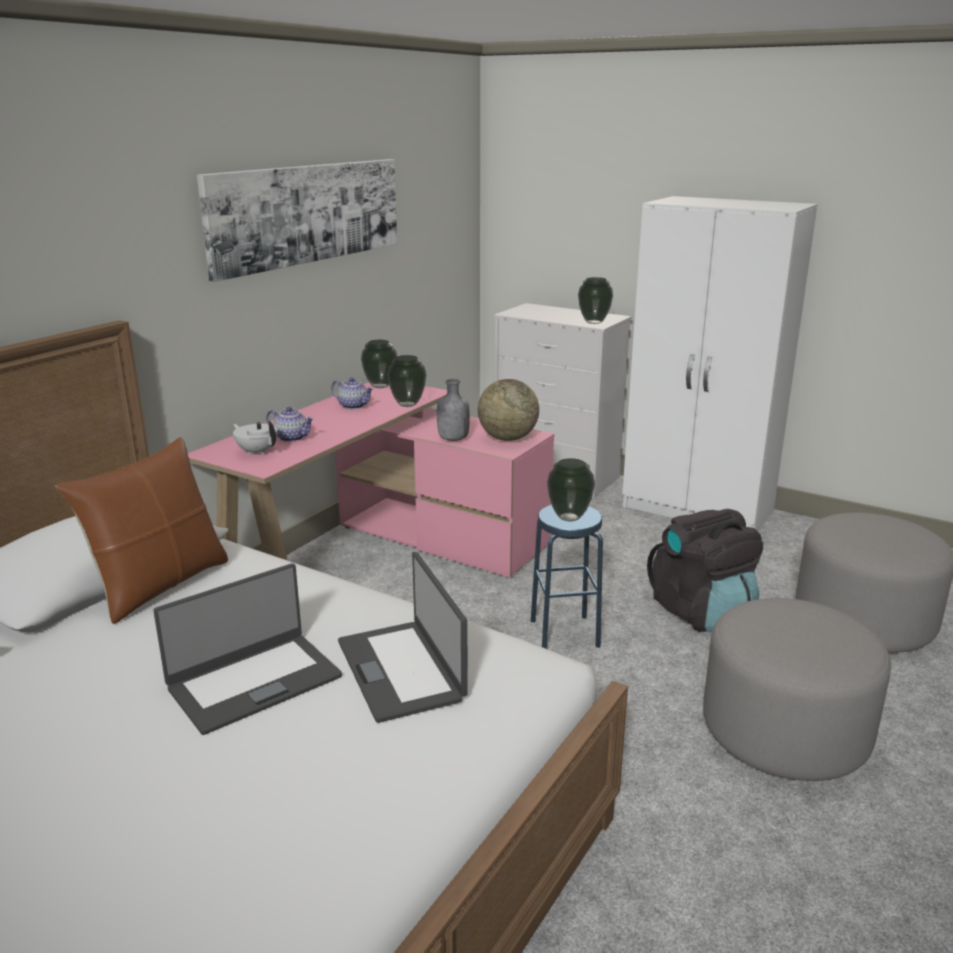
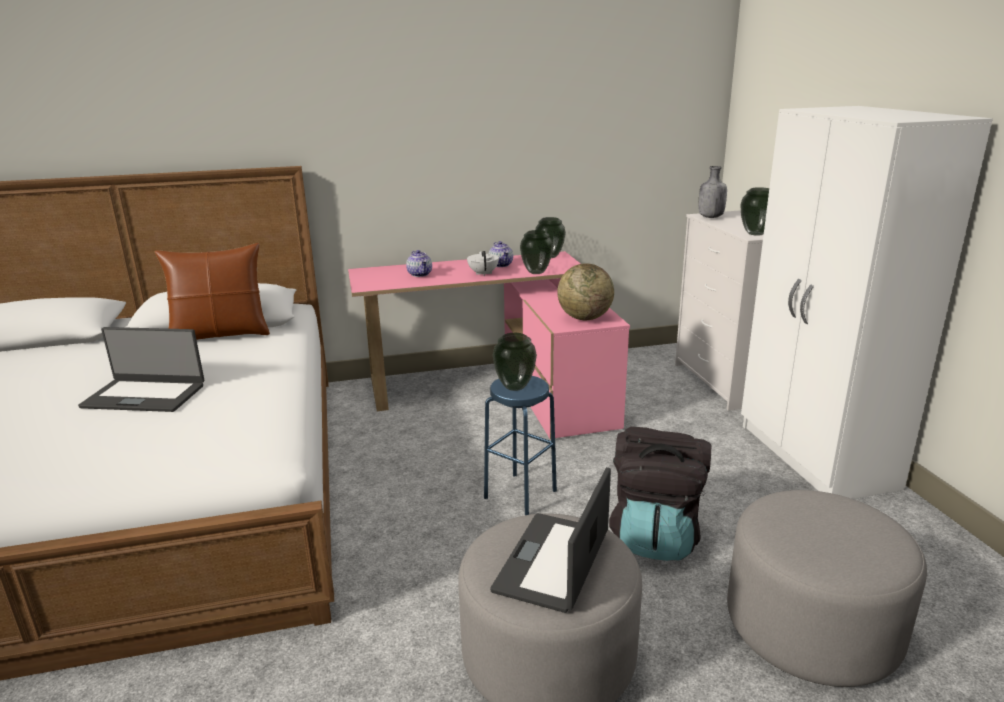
camera: 45 degrees right, 0 degrees up
picture [197,159,397,282] -> none
white teapot [233,421,278,455] -> white teapot moved to [467,251,499,276]
laptop [338,552,468,723] -> laptop moved to [490,467,611,613]
grey bottle [437,379,470,441] -> grey bottle moved to [698,166,727,218]

